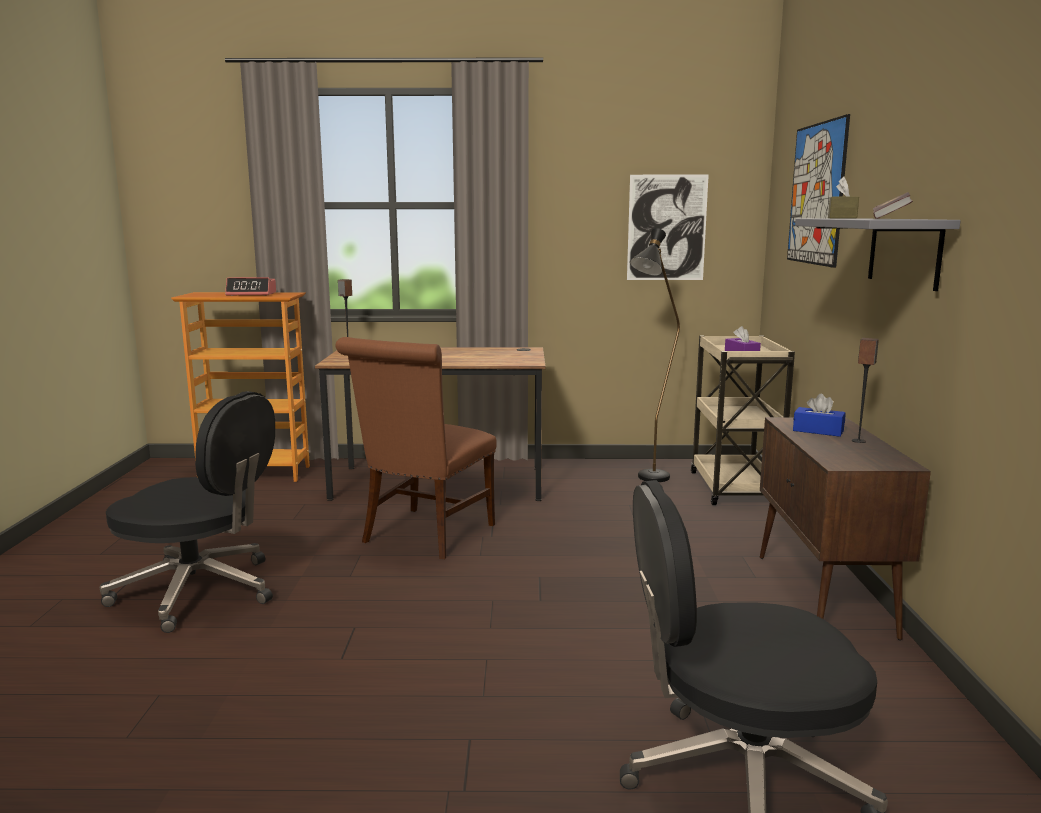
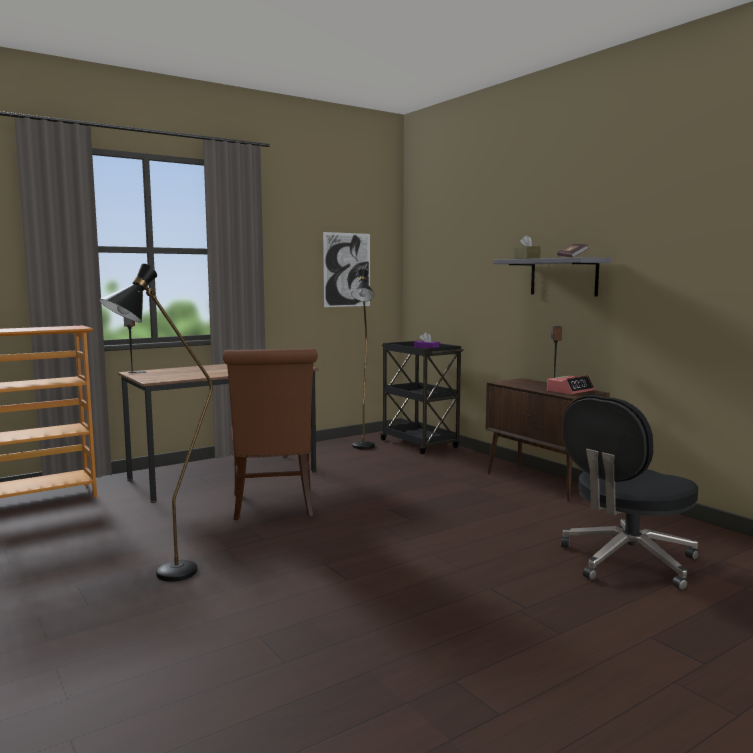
camera: 35 degrees left, 5 degrees down
black office chair [100,391,275,633] -> black floor lamp [99,264,213,582]
alarm clock [225,277,276,296] -> alarm clock moved to [547,375,594,395]
beige cart [691,336,795,505] -> black cart [379,340,463,454]
picture [787,114,850,268] -> none
blue tissue box [793,393,846,437] -> none

